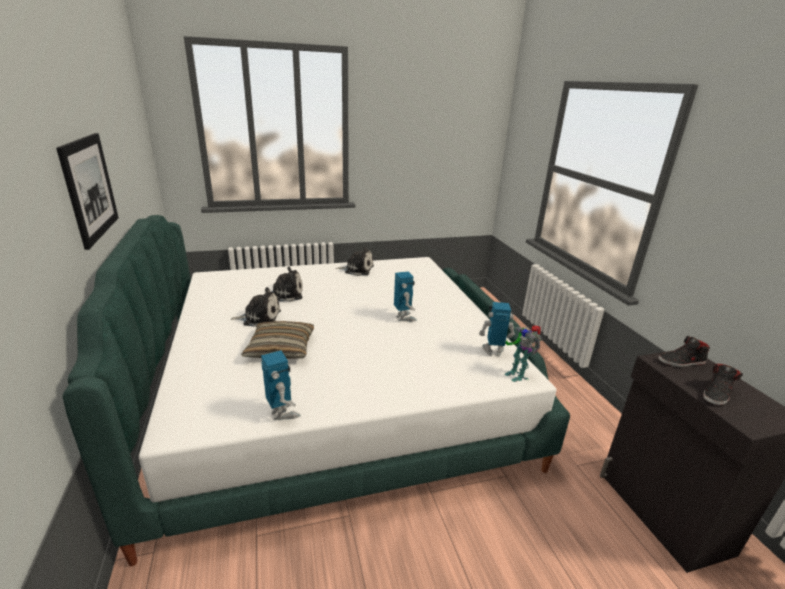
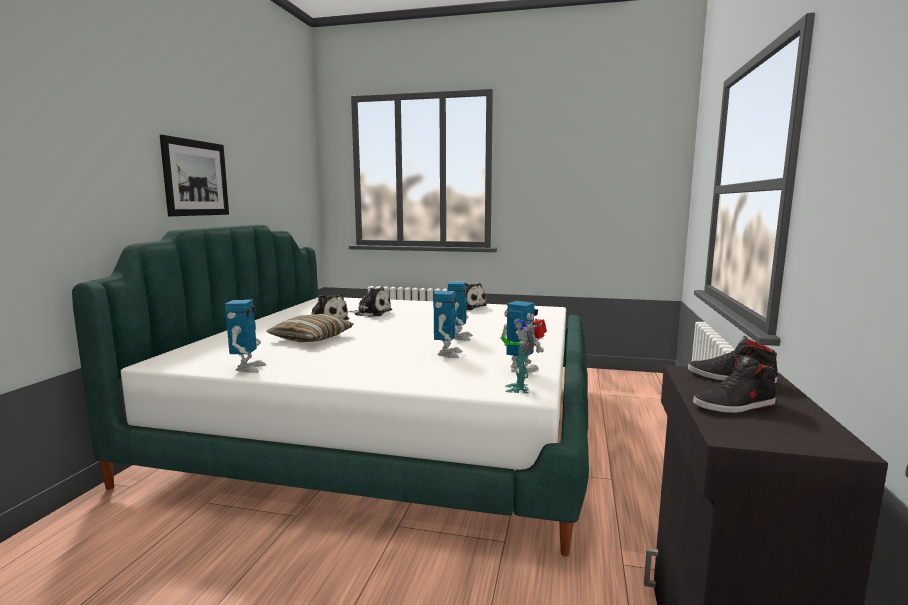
camera: 30 degrees right, 15 degrees down
none -> toy robot [433,291,463,358]

